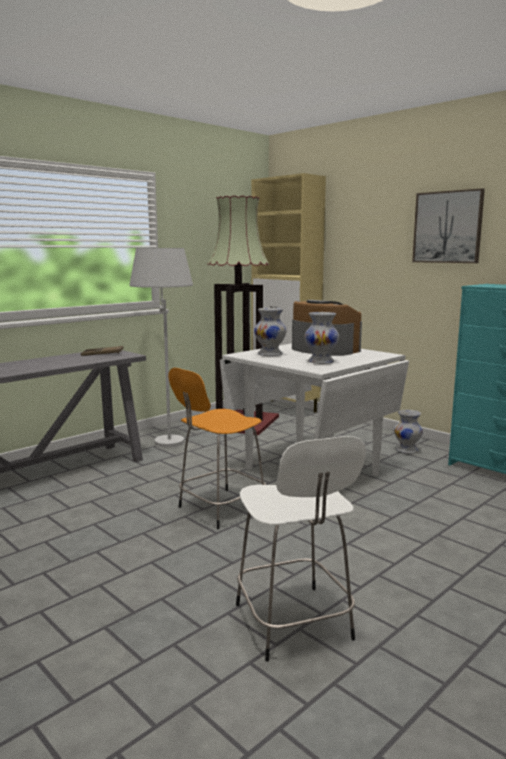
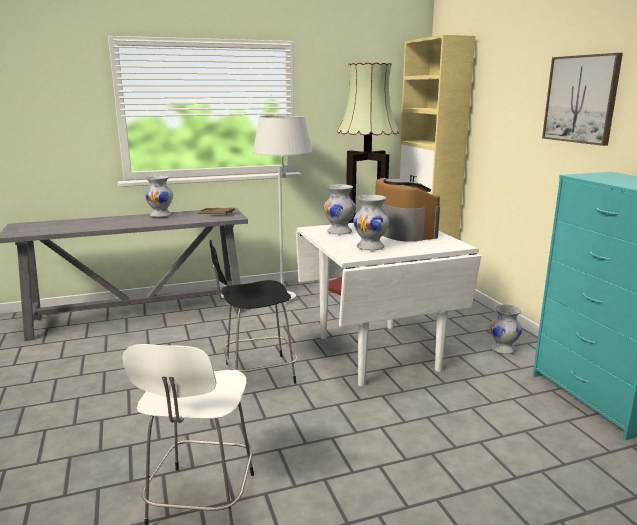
camera: 25 degrees right, 5 degrees up
orange stool [168,368,266,529] -> black stool [210,240,297,384]
none -> white vase [145,176,173,217]

